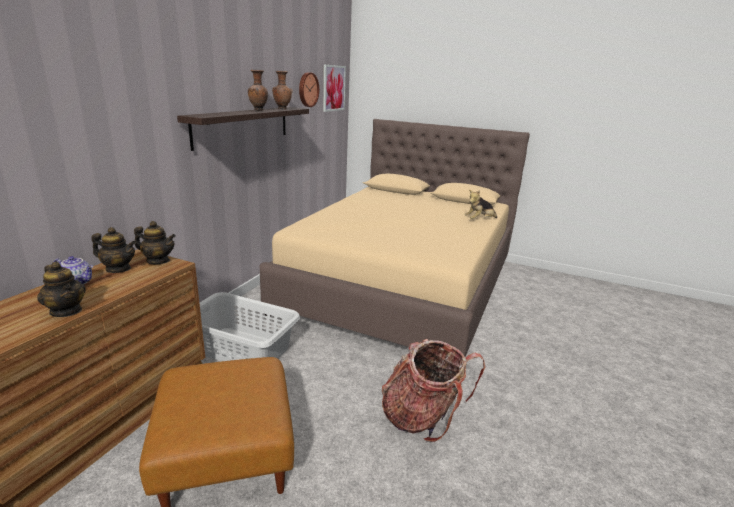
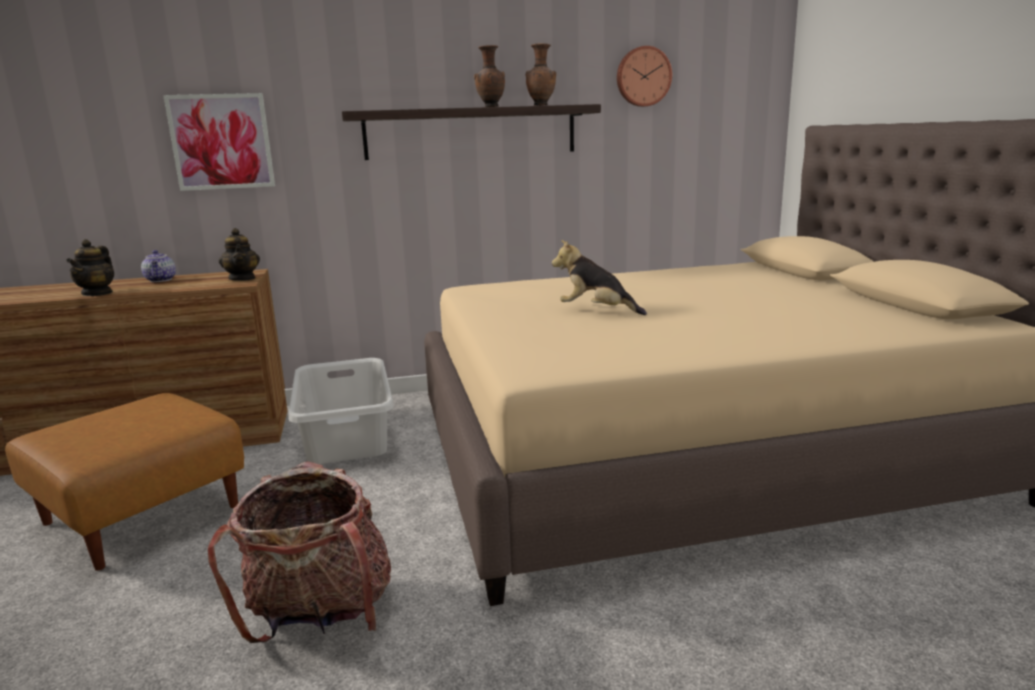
camera: 55 degrees right, 5 degrees down
teapot [91,227,136,273] -> none
picture [323,65,346,112] -> picture moved to [163,93,275,191]
plush toy [465,190,497,219] -> plush toy moved to [552,240,647,315]

